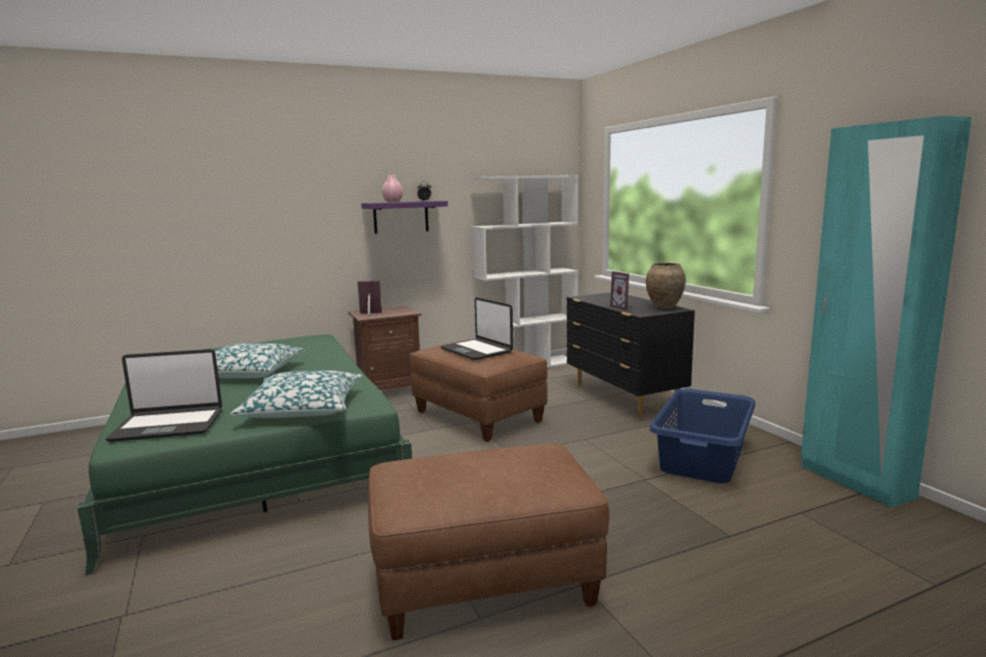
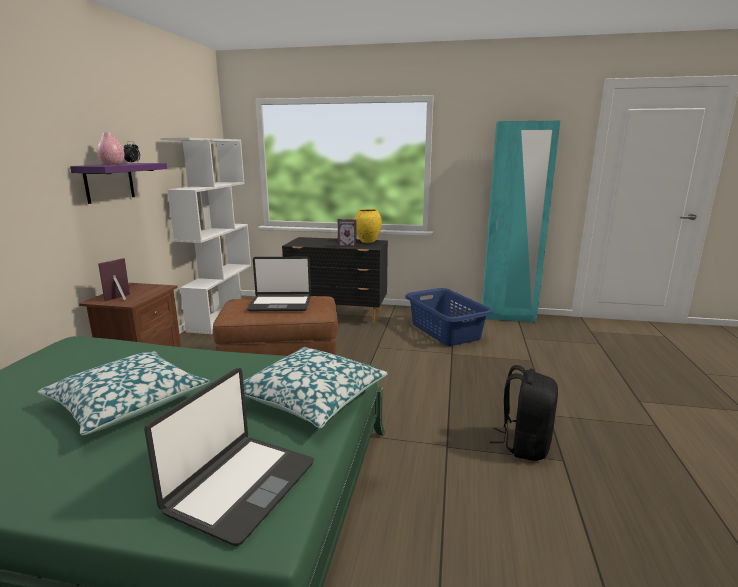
camera: 55 degrees left, 5 degrees up
brown ottoman [368,444,609,640] -> black backpack [489,365,558,461]
brown vase [646,263,686,309] -> yellow vase [354,209,382,243]

